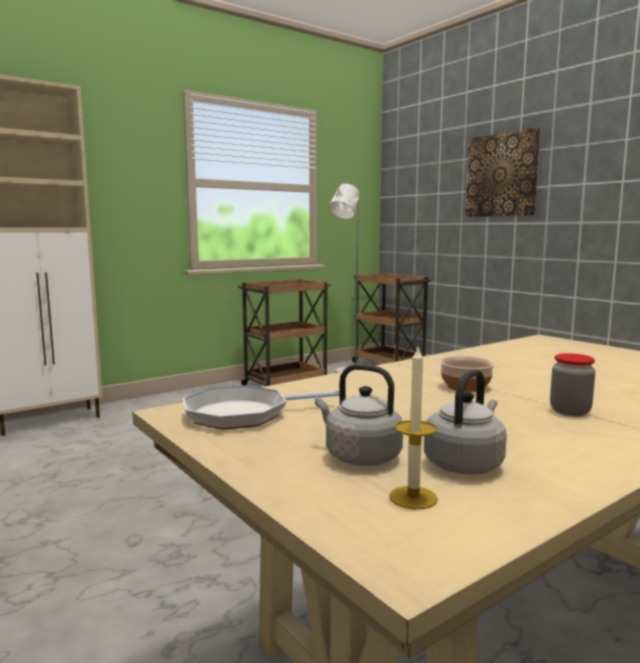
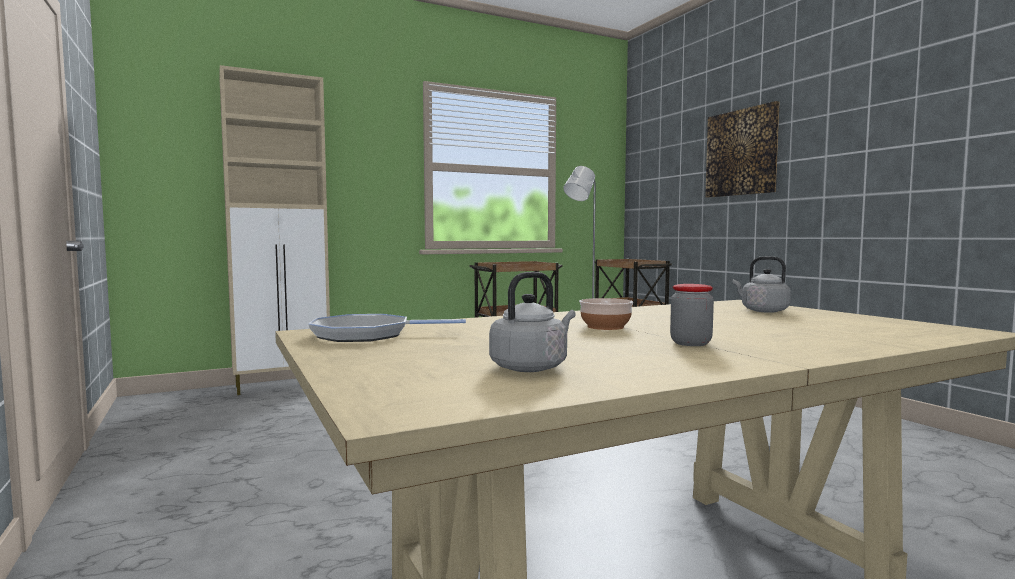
camera: 10 degrees right, 5 degrees down
grey kettle [315,364,403,466] -> grey kettle moved to [733,256,791,313]
candle [389,345,438,509] -> none

